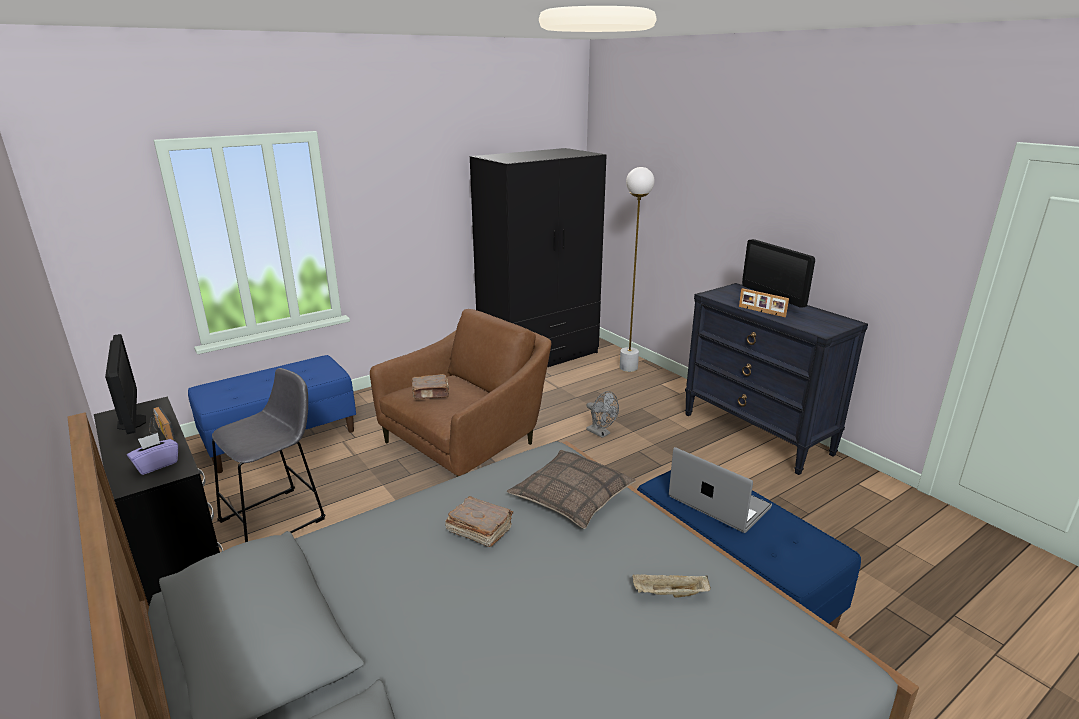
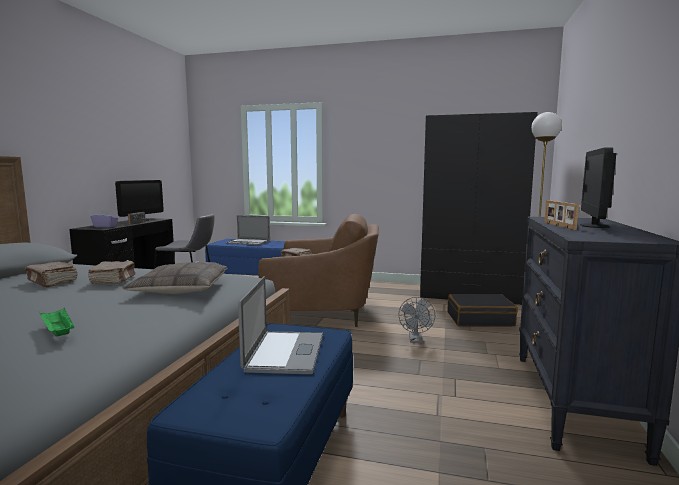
camera: 50 degrees right, 15 degrees down
beige tray [632,574,711,597] -> green tray [39,308,75,337]
none -> brown book [24,261,78,287]
none -> laptop [226,215,270,245]
none -> black suitcase [448,294,518,327]

